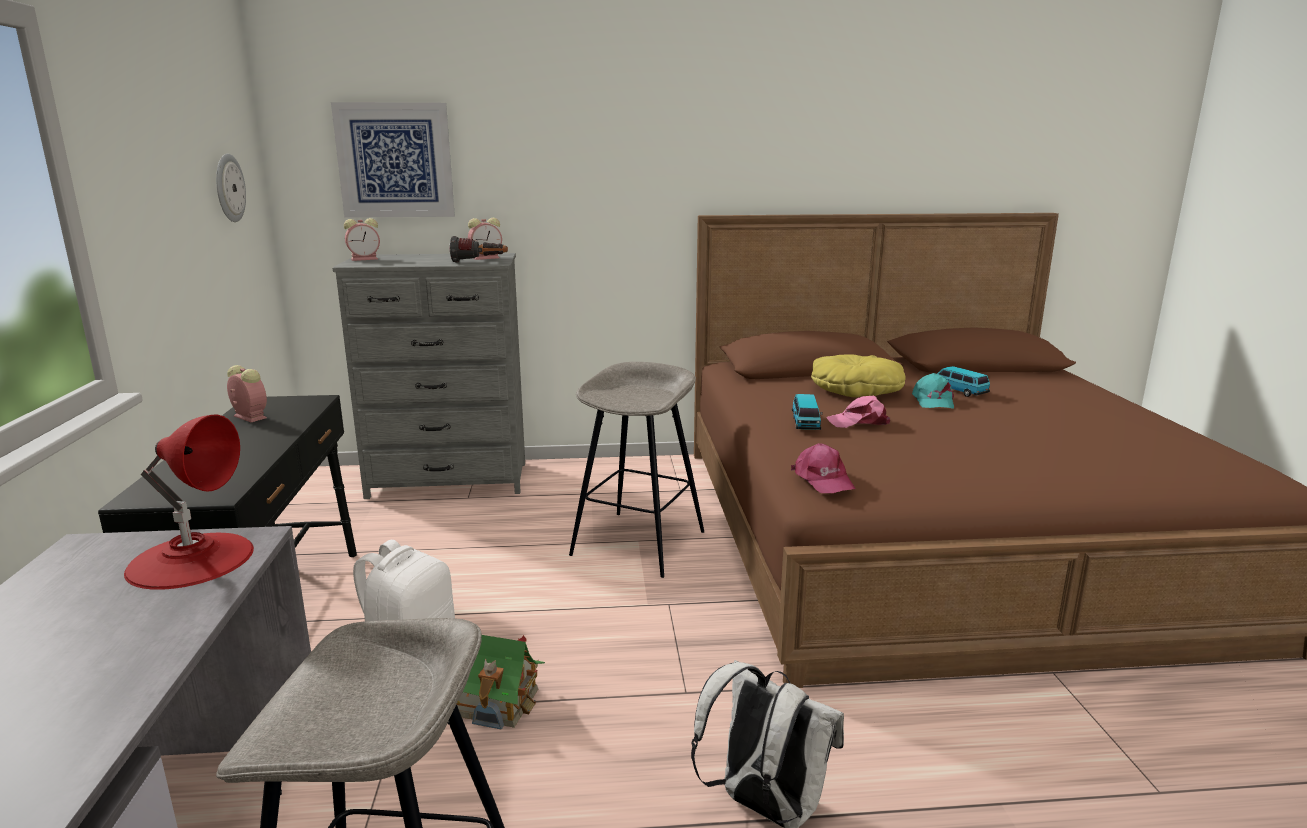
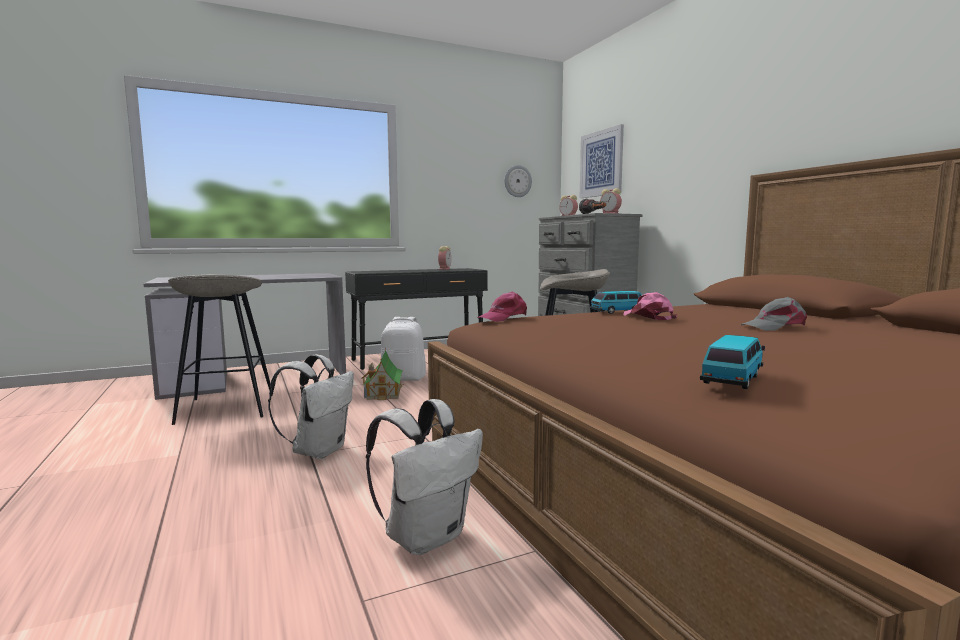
camera: 70 degrees right, 10 degrees down
red table lamp [124,415,254,590] -> none
yellow pillow [811,354,906,397] -> none
turquoise cap [912,373,954,409] -> grey cap [740,297,807,331]
toy car [937,366,990,397] -> toy car moved to [700,335,765,389]
none -> white backpack [366,399,483,555]

